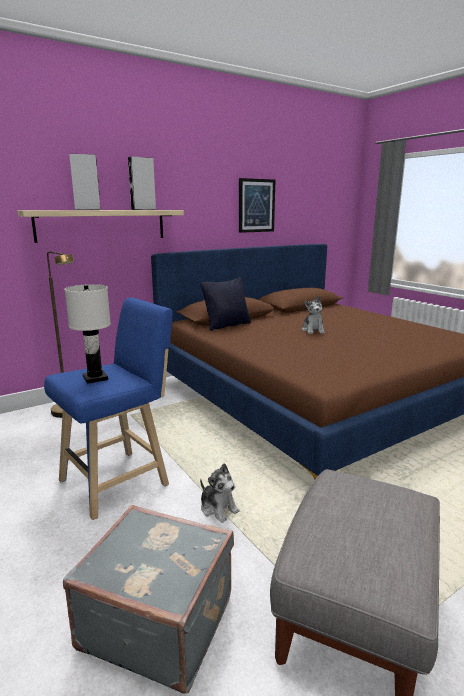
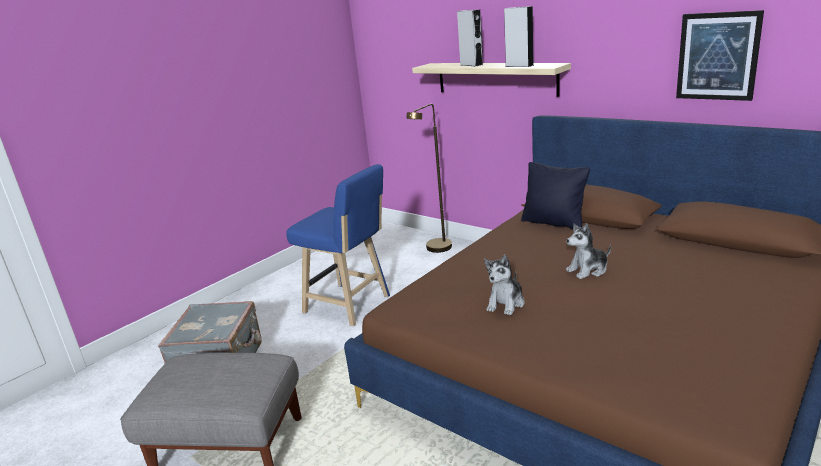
camera: 75 degrees right, 5 degrees up
white table lamp [64,284,111,384] -> none
plush toy [200,463,240,523] -> plush toy moved to [484,255,525,315]

